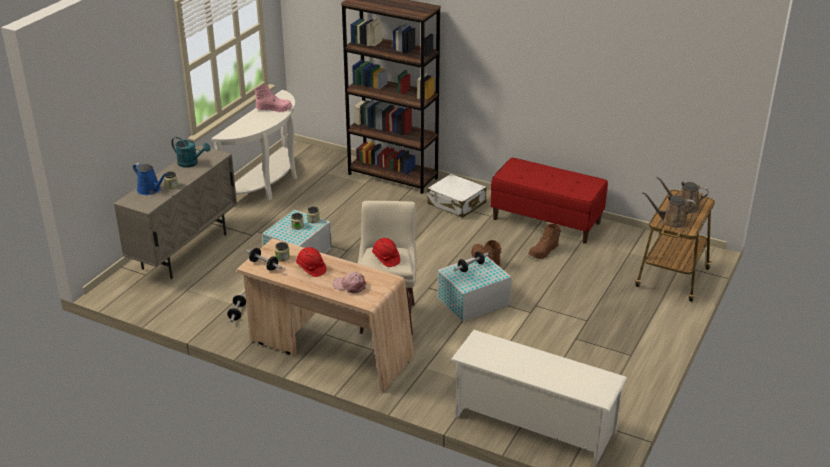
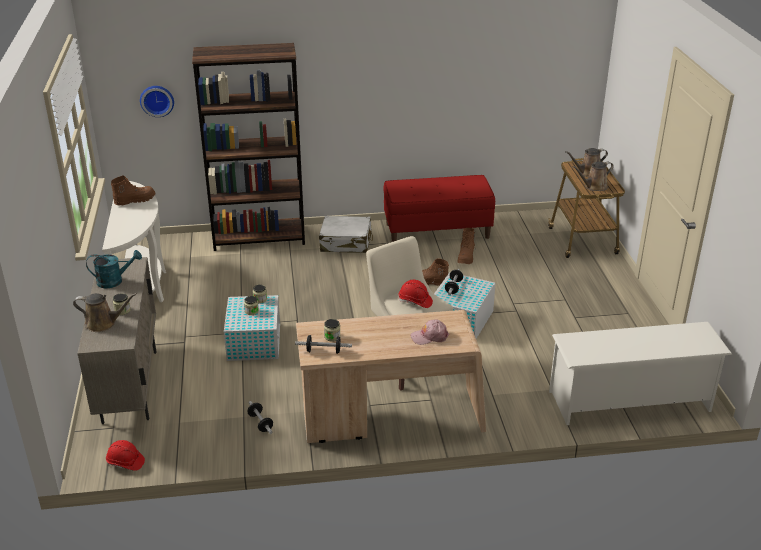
camera: 35 degrees left, 0 degrees up
blue watering can [133,163,168,195] -> brown watering can [73,293,137,332]
pink boot [255,85,292,112] -> brown boot [111,175,155,206]
red hard hat [296,247,327,277] -> red hard hat moved to [106,440,145,471]
none -> wall clock [140,86,174,117]

